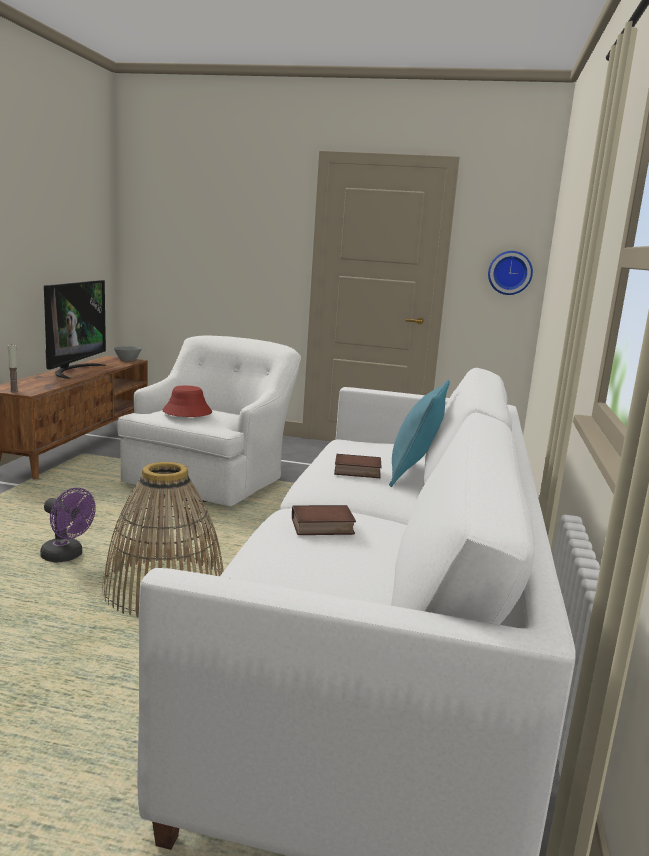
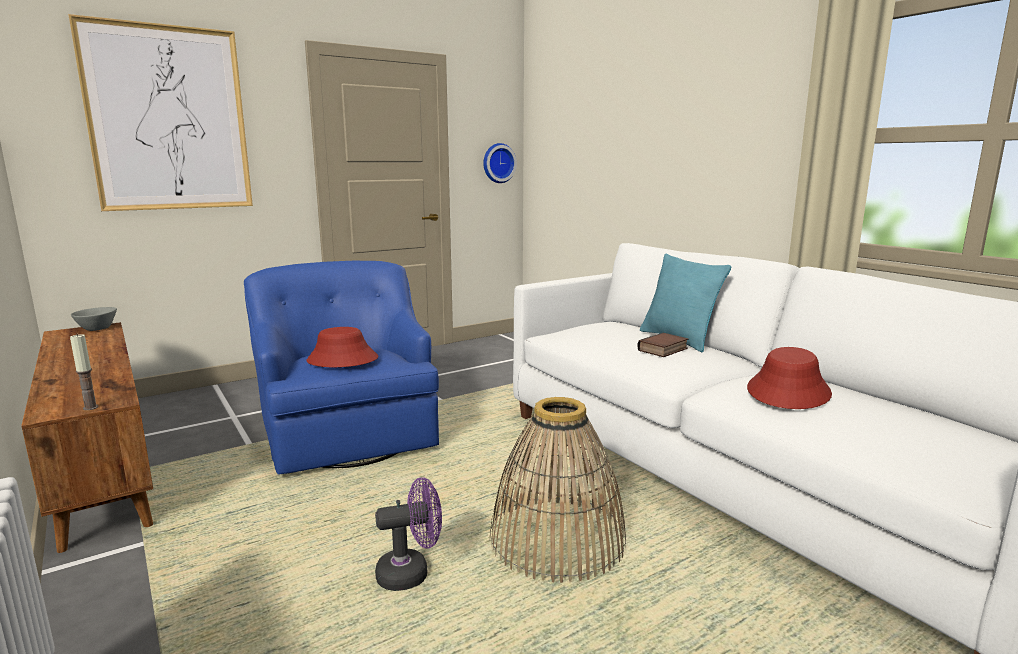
camera: 45 degrees left, 0 degrees up
television [44,280,106,379] -> none
white armchair [117,335,301,506] -> blue armchair [244,261,439,475]
book [292,505,356,535] -> red hat [747,347,832,409]
none -> picture [68,14,253,211]

